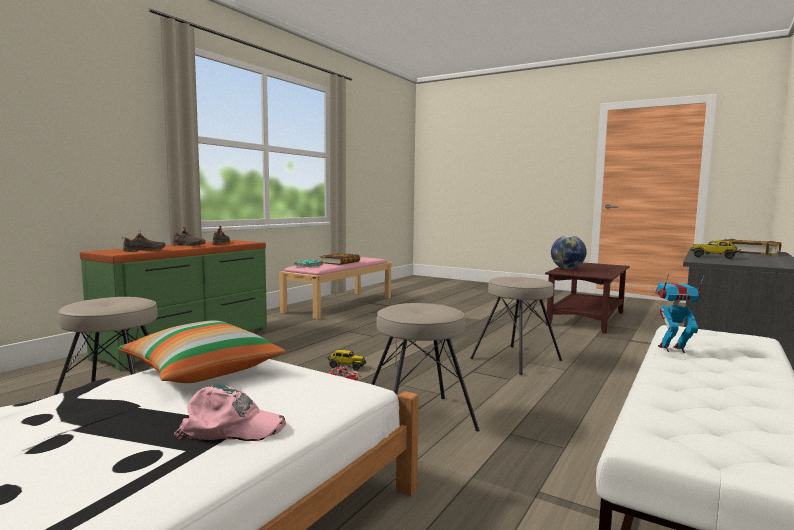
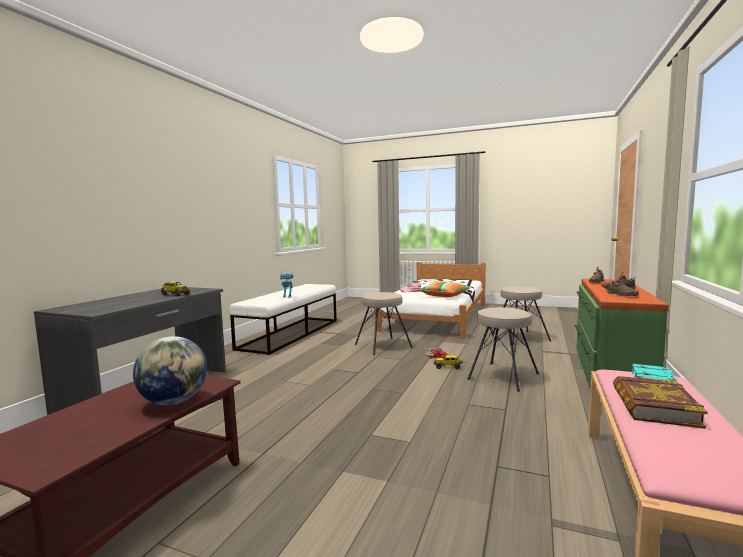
camera: 170 degrees right, 0 degrees up
beige stool [470,277,562,375] -> beige stool moved to [467,307,539,392]
book [720,239,782,255] -> none

